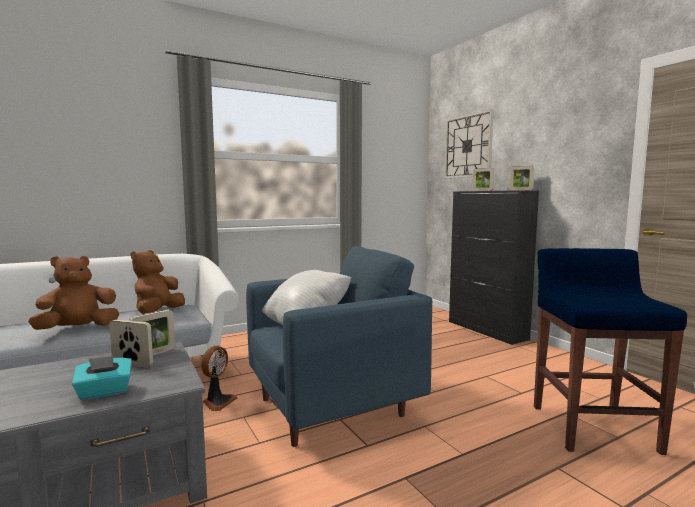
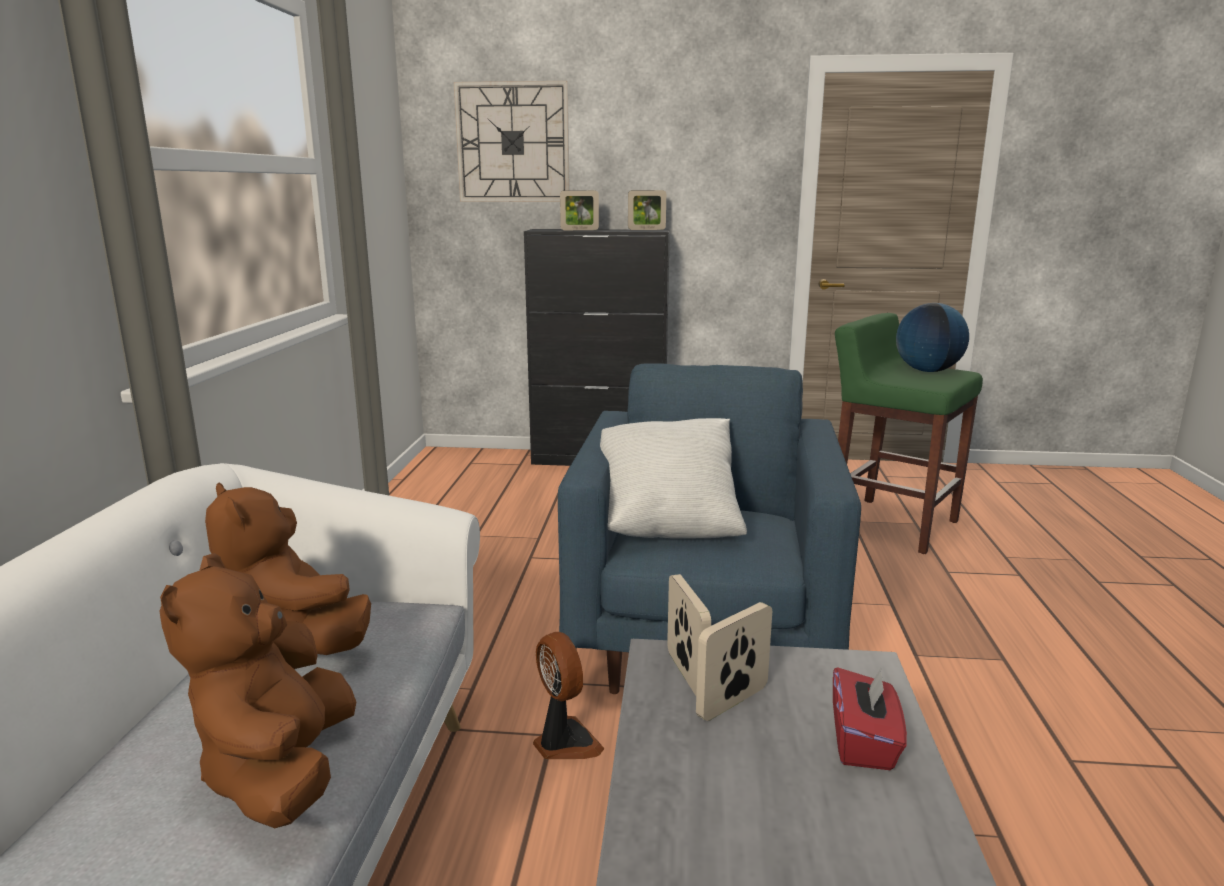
camera: 55 degrees left, 10 degrees up
turquoise tissue box [72,356,132,400] -> red tissue box [833,666,907,770]
blue stool [534,248,687,455] -> green stool [835,313,983,554]
none -> globe [896,303,969,372]

